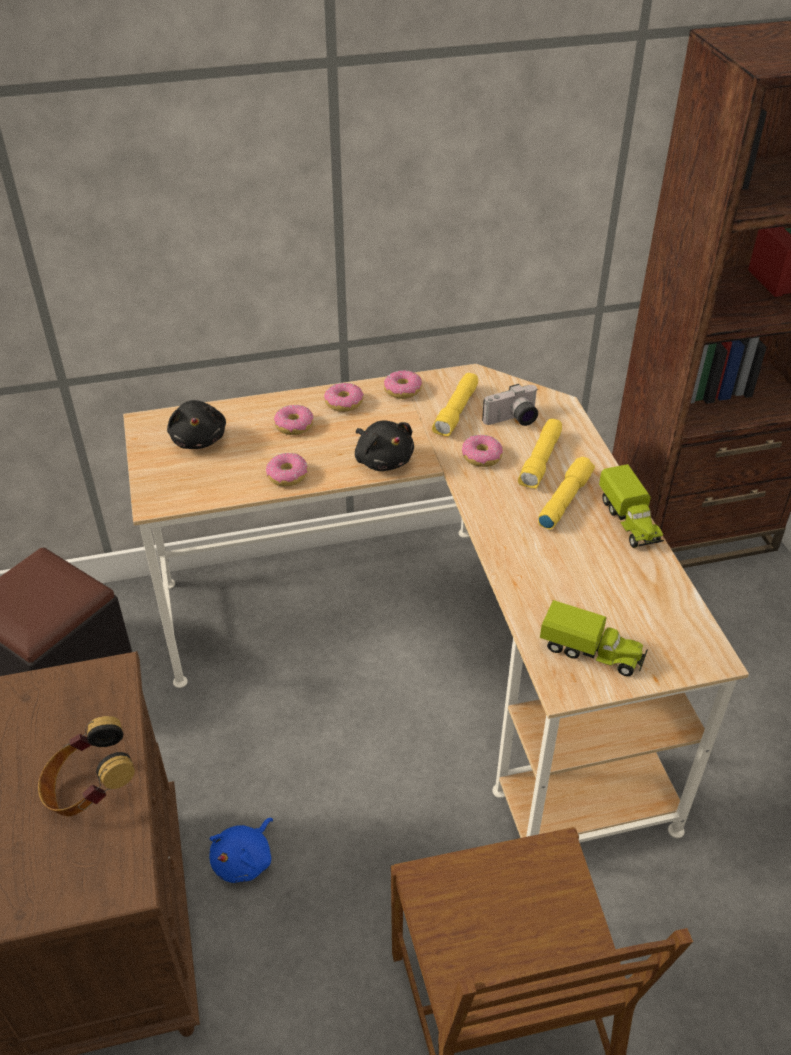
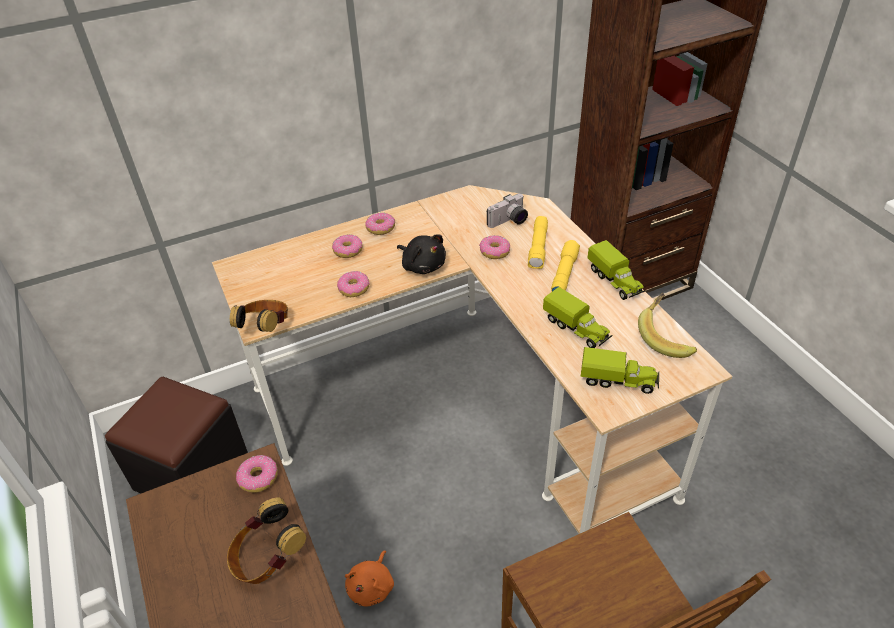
camera: 10 degrees left, 0 degrees up
black plush toy [167,400,226,449] -> none
blue plush toy [209,818,273,883] -> orange plush toy [345,551,394,606]
donut [384,370,422,399] -> donut moved to [236,455,278,493]
yellow flashlight [432,373,478,436] -> none
none -> headphones [230,300,288,332]
none -> toy truck [543,287,613,348]
none -> banana [638,293,697,358]

